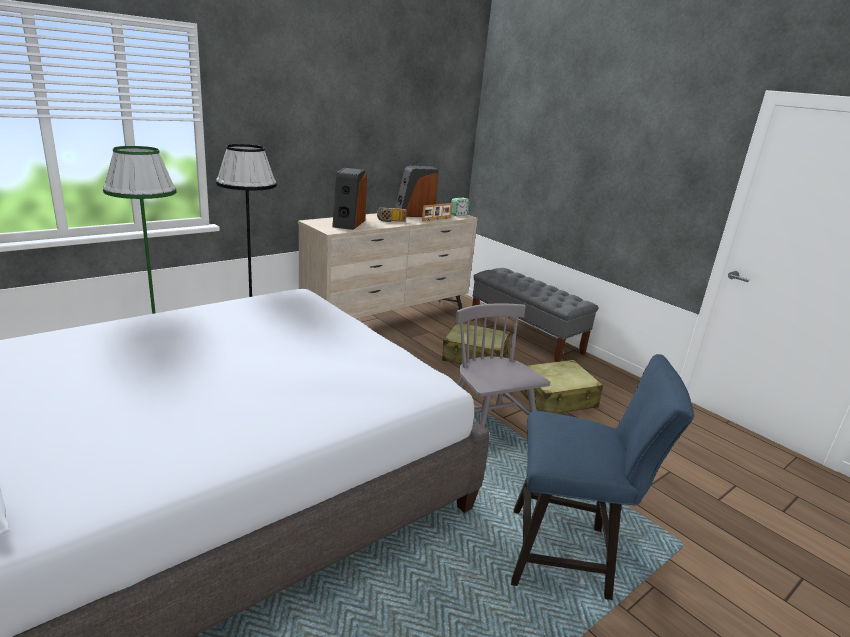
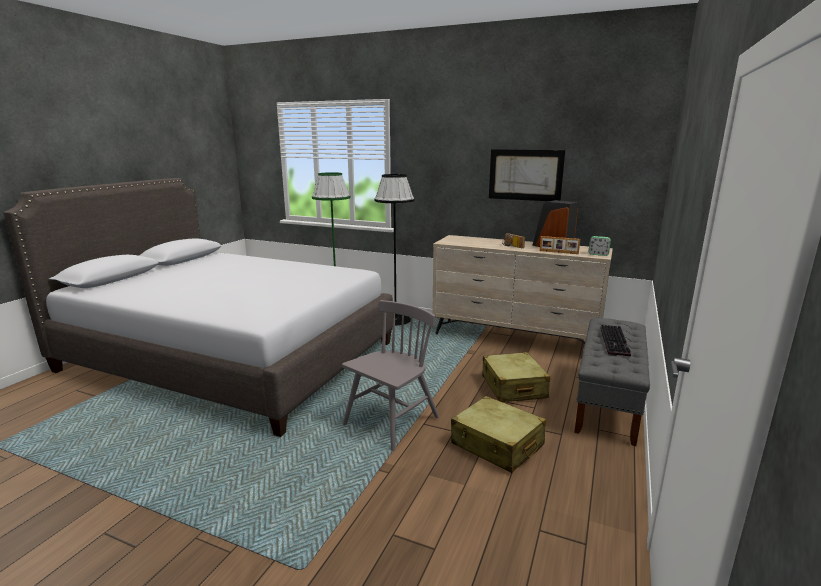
camera: 65 degrees right, 5 degrees down
speaker [332,168,367,230] -> none
blue chair [511,354,694,600] -> none
none -> picture [489,149,565,201]
none -> keyboard [600,325,631,356]

